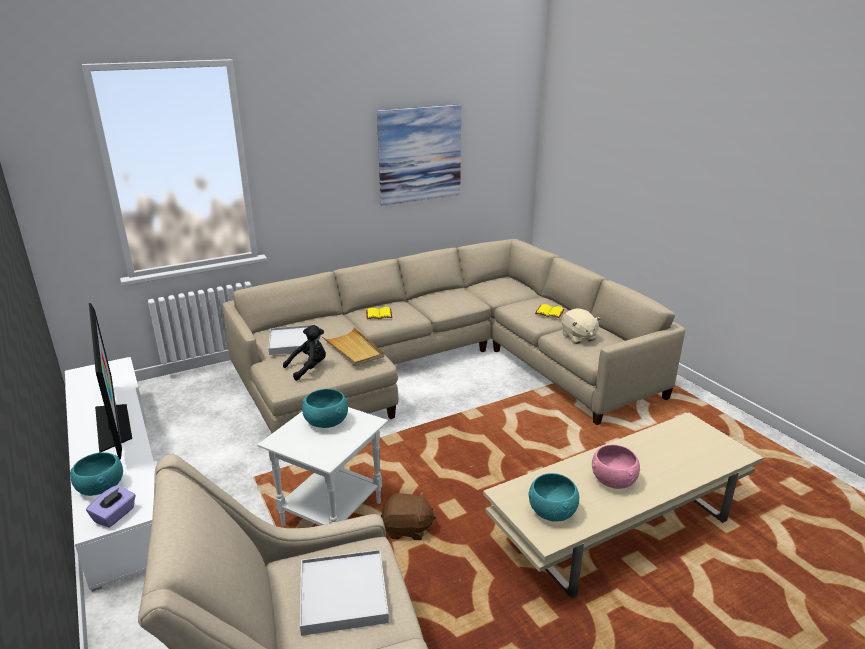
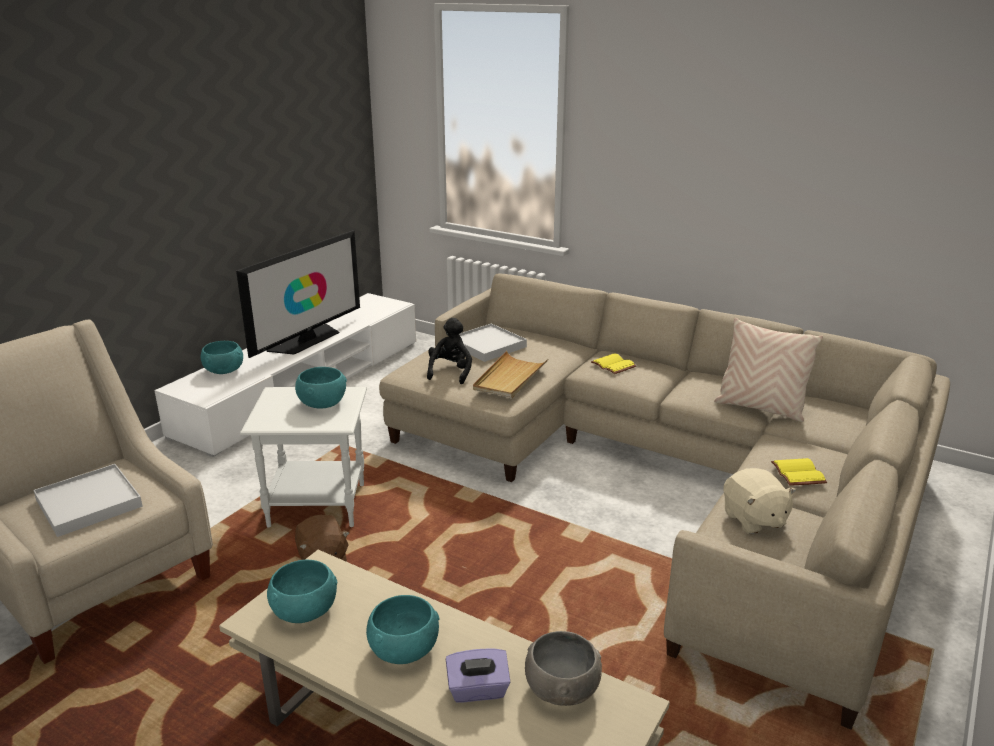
camera: 60 degrees right, 0 degrees up
purple tissue box [86,485,136,527] -> purple tissue box moved to [446,649,511,702]
black plush toy [283,325,326,381] -> black plush toy turned 105 degrees counterclockwise [427,318,472,384]
picture [377,104,461,206] -> none
beige plush toy [561,308,601,344] -> beige plush toy turned 60 degrees counterclockwise [723,468,797,534]
pink bowl [592,445,640,489] -> turquoise bowl [366,595,439,664]
none -> grey bowl [525,631,602,706]
none -> beige pillow [714,318,823,422]

